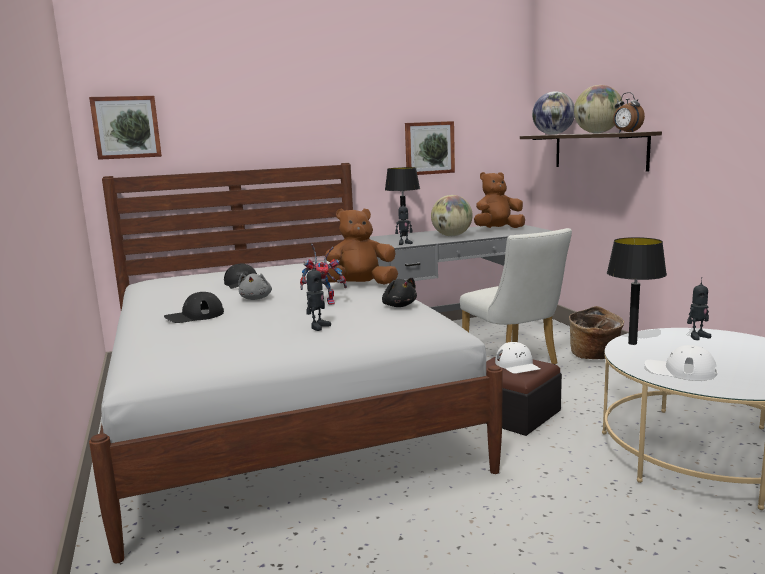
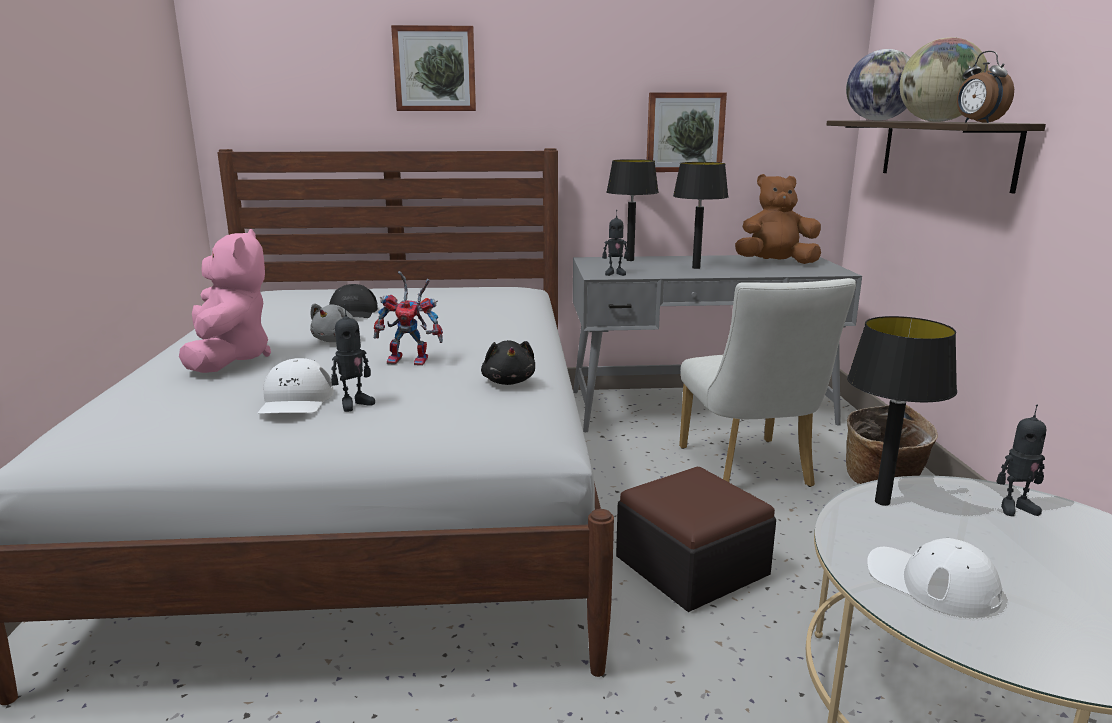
camera: 15 degrees right, 5 degrees up
picture [89,96,162,160] -> picture moved to [391,25,476,111]
black cap [164,292,224,323] -> pink plush toy [179,229,271,373]
brown plush toy [325,208,398,285] -> none
globe [431,195,473,236] -> black table lamp [673,162,729,269]
white cap [495,342,540,374] -> white cap moved to [258,358,334,414]

